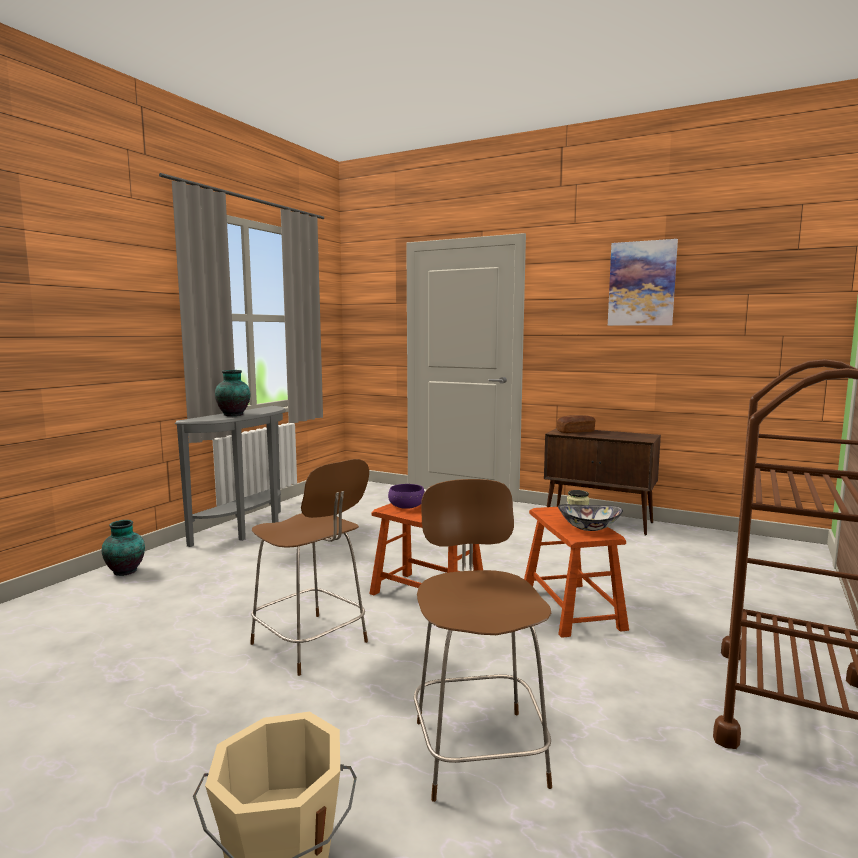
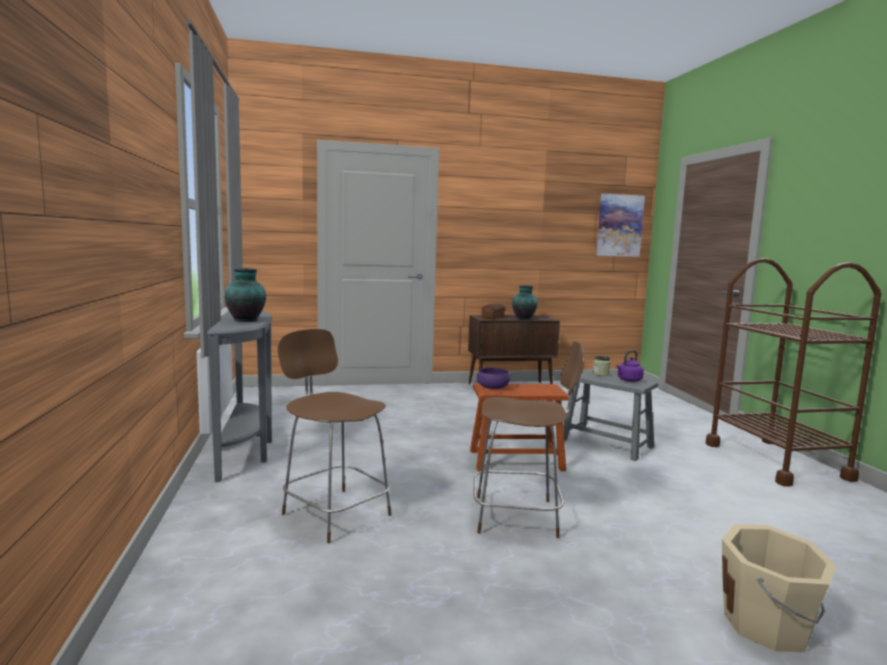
camera: 40 degrees left, 0 degrees up
vase [102,520,145,576] -> vase moved to [512,285,538,320]
brown chair [414,479,552,802] -> brown chair moved to [277,329,391,543]
brown stool [524,507,629,638] -> grey stool [563,369,658,461]
bowl [558,504,623,531] -> purple kettle [616,350,644,382]
picture [608,239,678,326] -> picture moved to [596,193,645,257]

